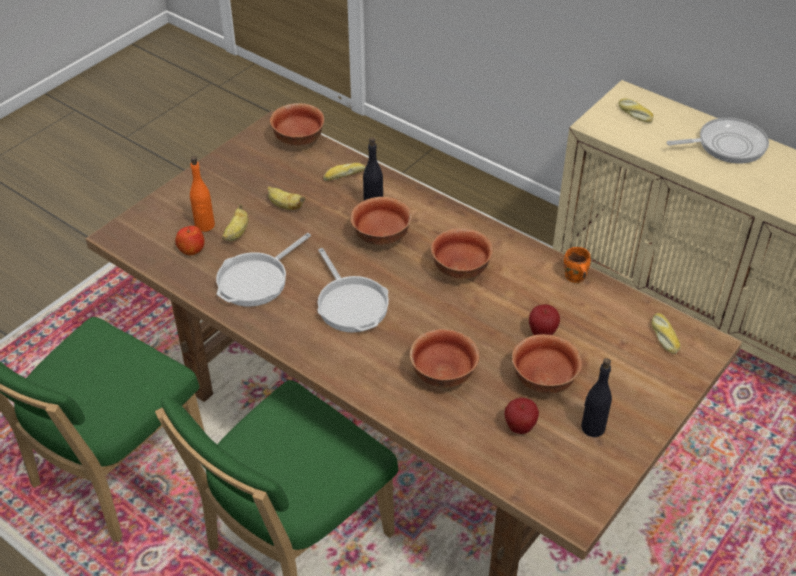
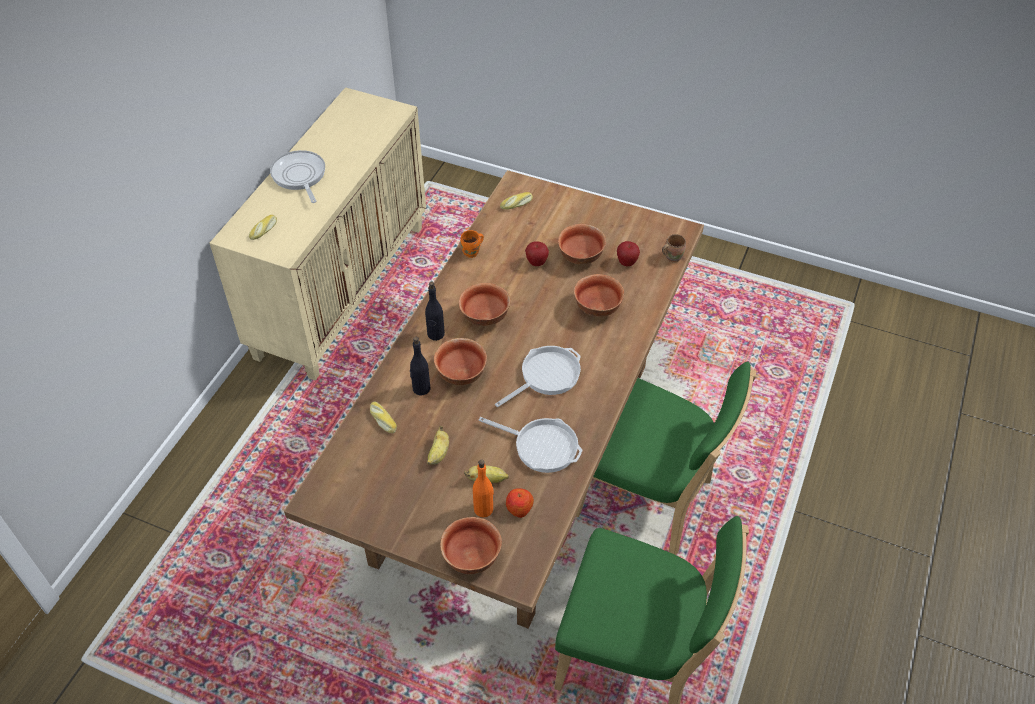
camera: 105 degrees left, 5 degrees up
bowl [270,103,324,146] -> bowl moved to [440,517,502,574]
black bottle [581,358,612,437] -> black bottle moved to [425,282,445,341]
none -> brown mug [662,234,686,263]

